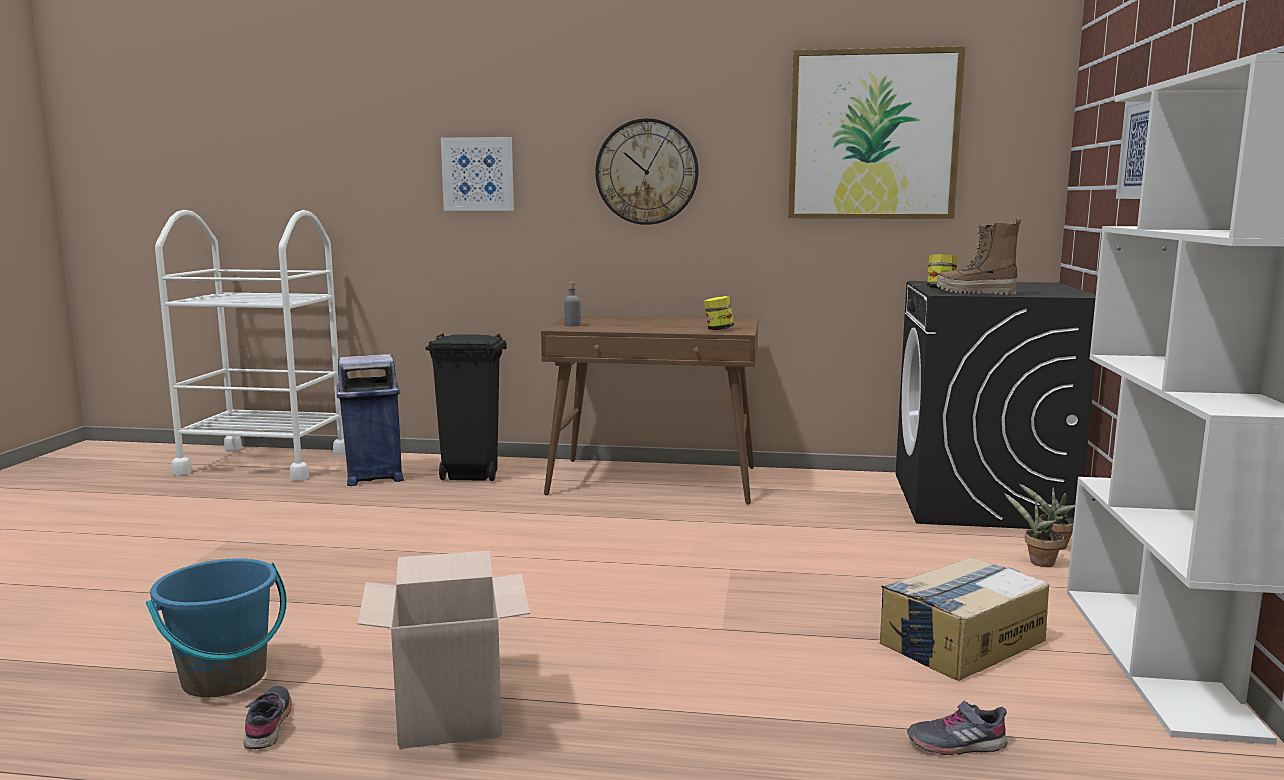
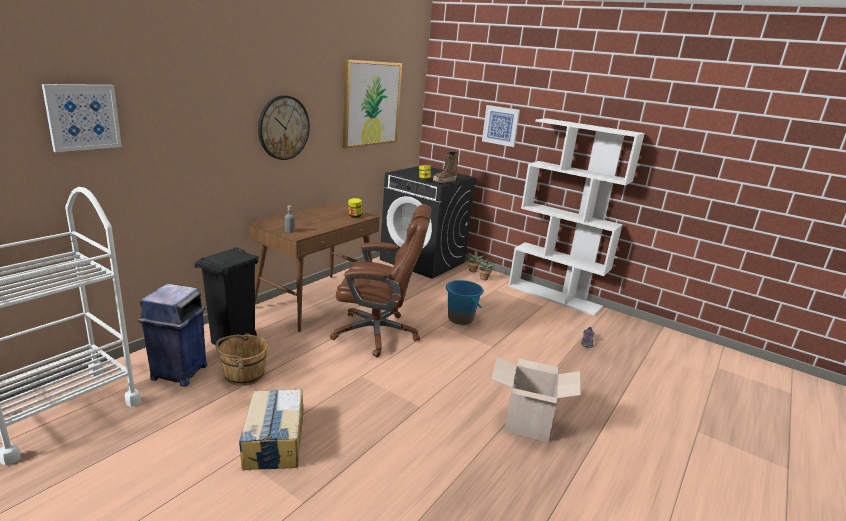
camera: 65 degrees left, 10 degrees up
blue bucket [146,558,287,697] -> blue bucket moved to [446,280,483,325]
grey shoe [243,686,292,749] -> none
picture [441,137,514,211] -> picture moved to [42,84,122,152]
cardboard box [880,557,1049,681] -> cardboard box moved to [239,389,303,470]
none -> brown bucket [216,333,268,386]
none -> brown office chair [330,204,432,357]

